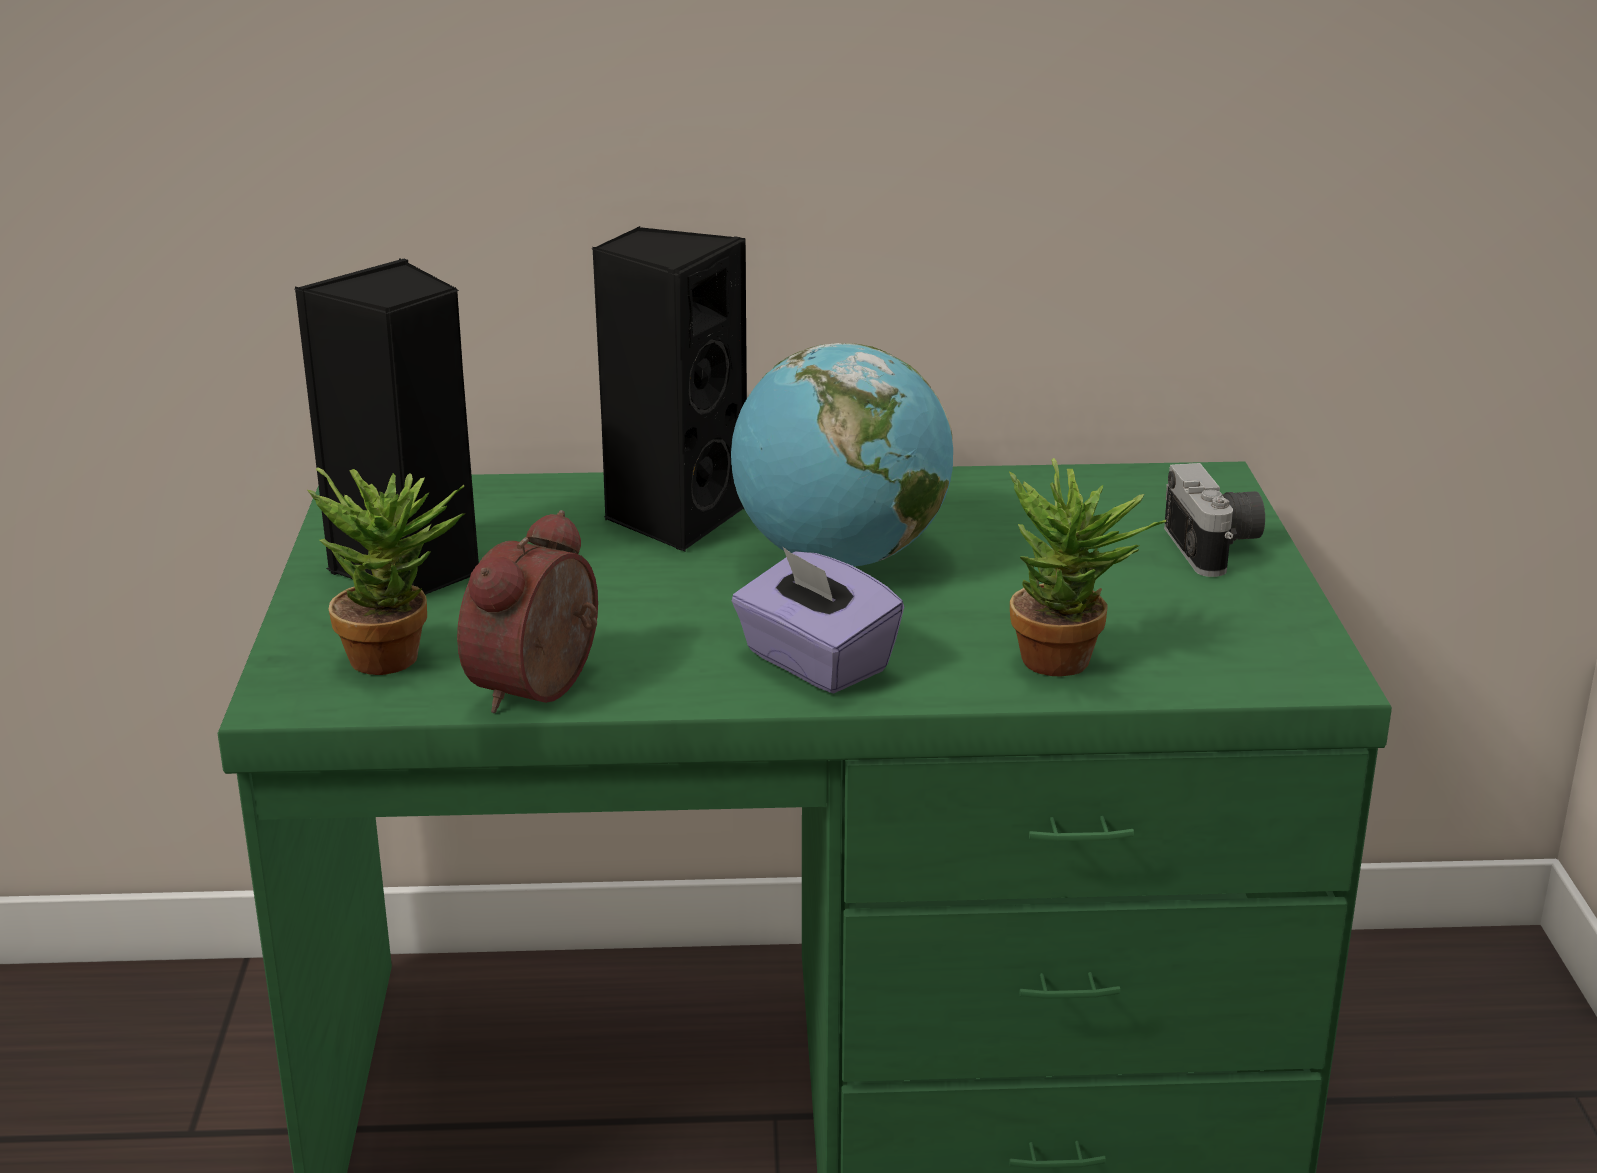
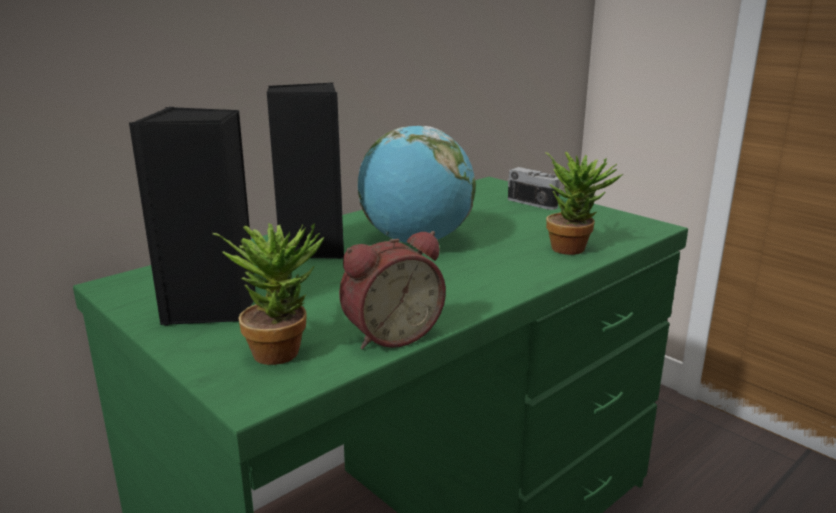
camera: 40 degrees left, 5 degrees down
alarm clock [457,510,598,713] -> alarm clock turned 105 degrees counterclockwise [339,231,446,349]
purple tissue box [732,546,904,693] -> none

